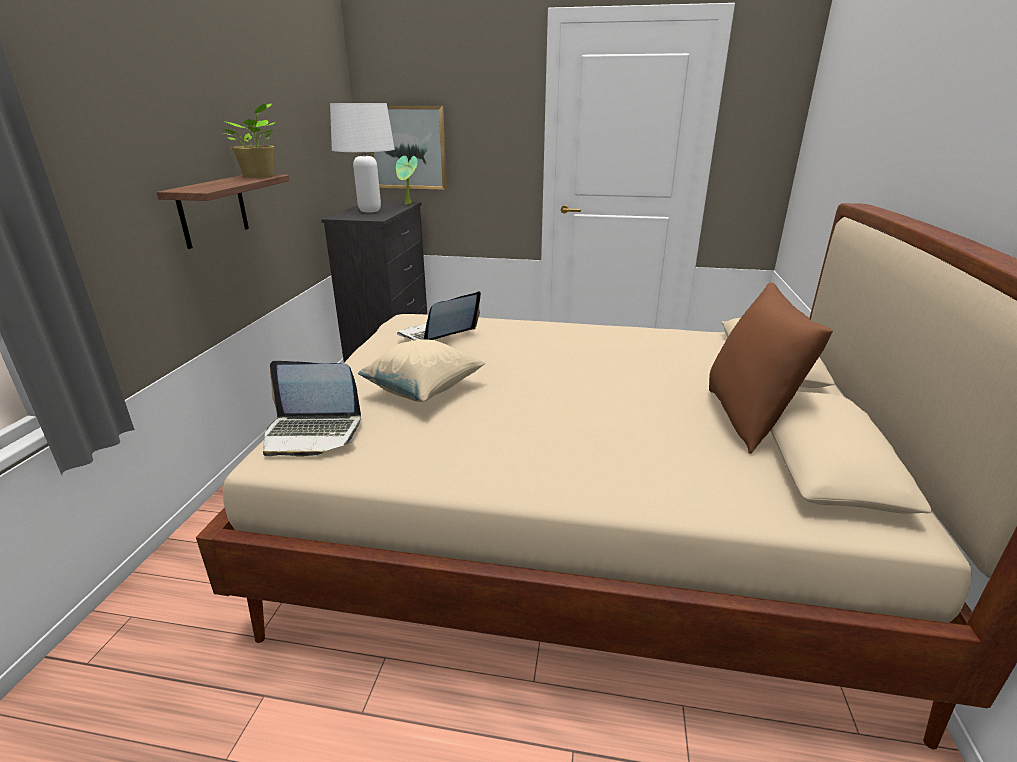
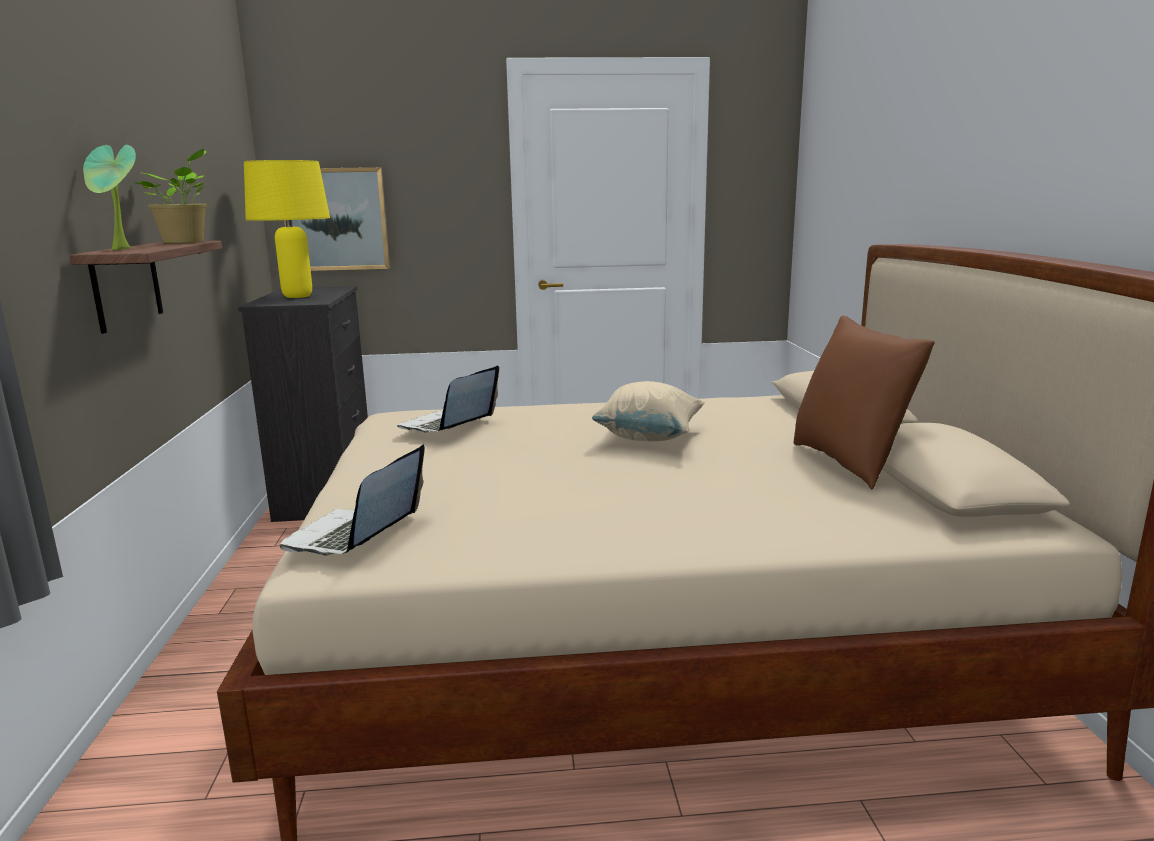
camera: 15 degrees left, 10 degrees down
laptop [263,361,361,457] -> laptop turned 120 degrees clockwise [280,444,425,555]
white table lamp [330,103,395,213] -> yellow table lamp [244,160,330,298]
beige pillow [358,339,486,402] -> beige pillow moved to [592,381,705,441]
potted plant [396,156,418,205] -> potted plant moved to [83,145,136,250]

